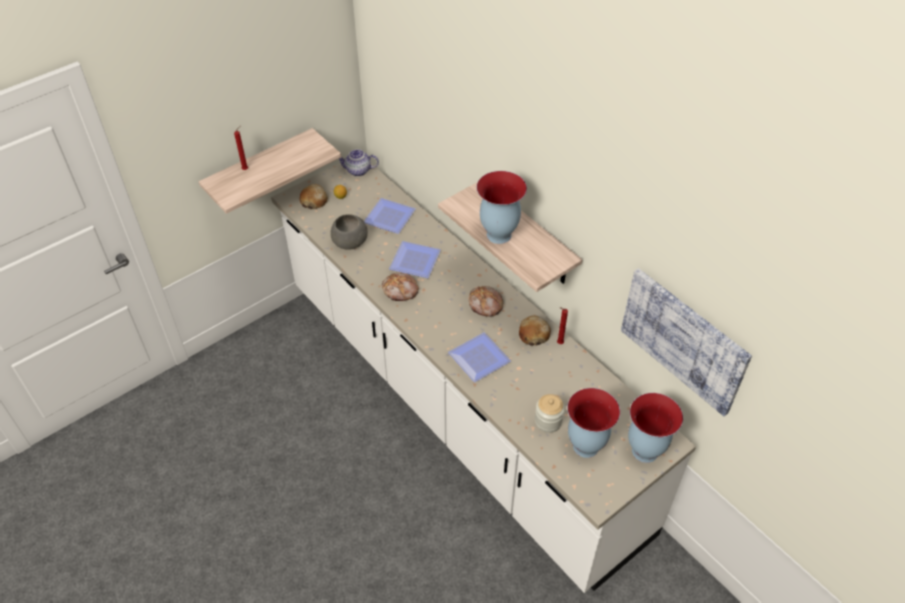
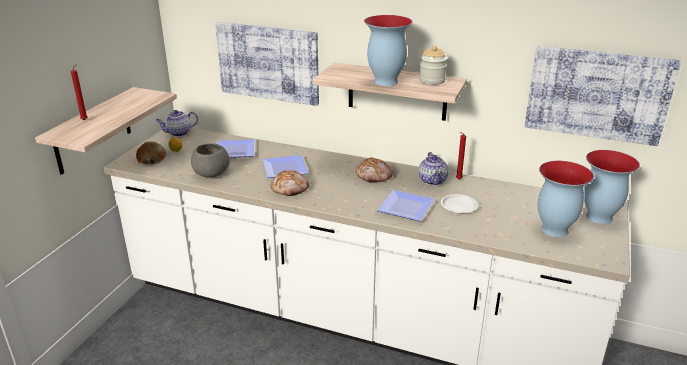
camera: 30 degrees left, 20 degrees down
bread [519,315,551,346] -> teapot [419,152,448,186]
jar [535,394,565,433] -> jar moved to [419,46,447,85]
none -> picture [215,22,319,106]
none -> white plate [441,194,478,214]

